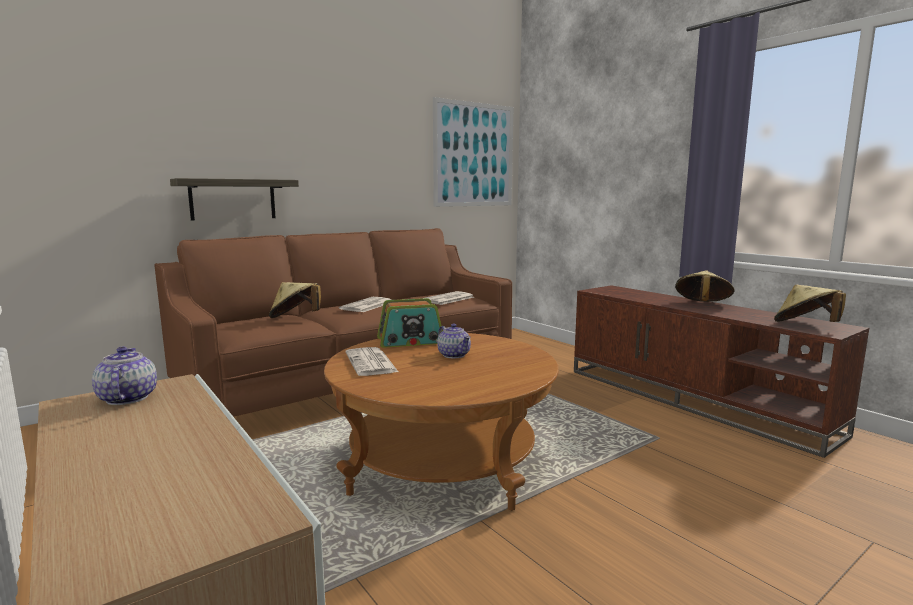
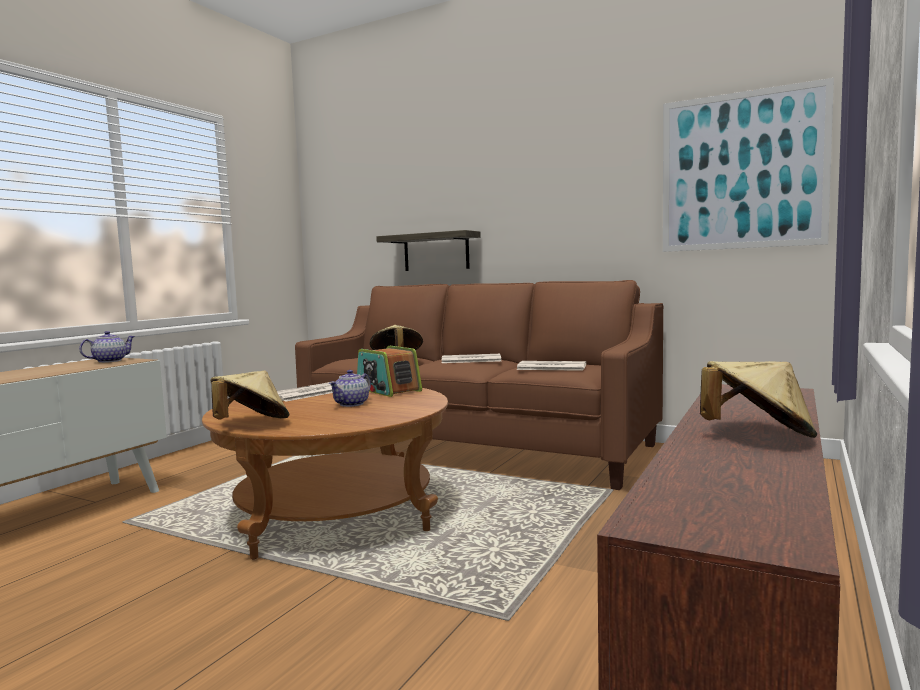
camera: 65 degrees right, 5 degrees down
beige hat [774,285,846,322] -> beige hat moved to [210,371,289,419]

